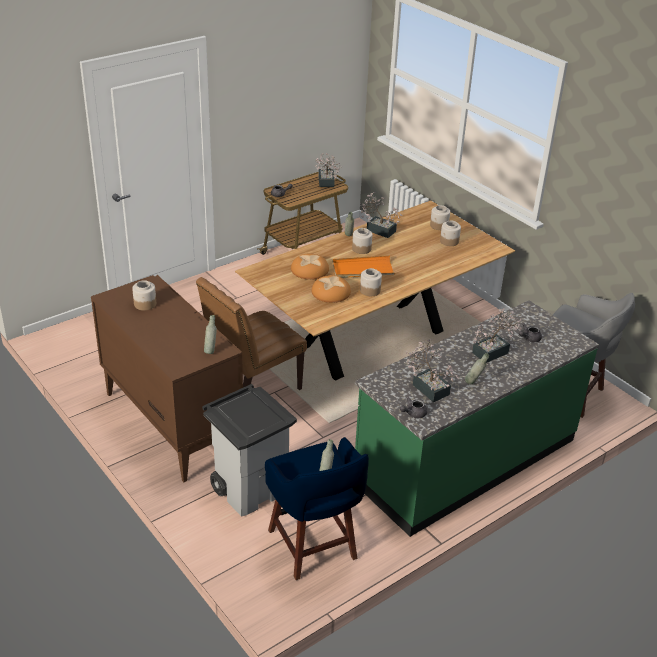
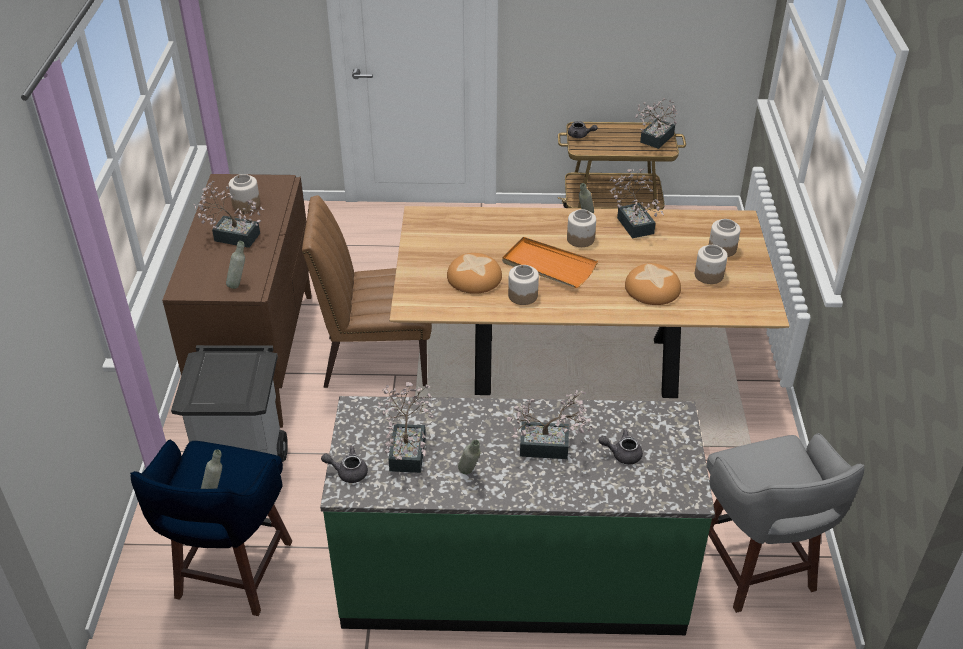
camera: 40 degrees right, 5 degrees up
bread [291,253,329,280] -> bread moved to [625,263,681,305]
none -> potted plant [193,181,265,248]

